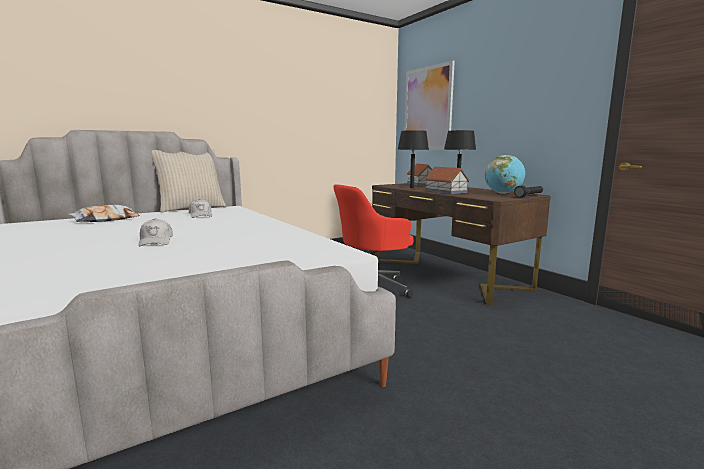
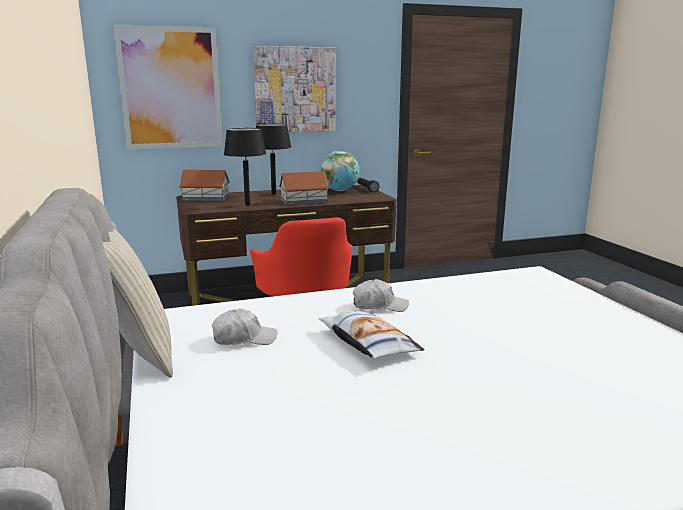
camera: 75 degrees left, 5 degrees up
pillow [68,205,140,222] -> pillow moved to [319,311,424,359]
white cap [138,218,173,246] -> white cap moved to [353,279,409,312]
none -> picture [253,46,336,132]

